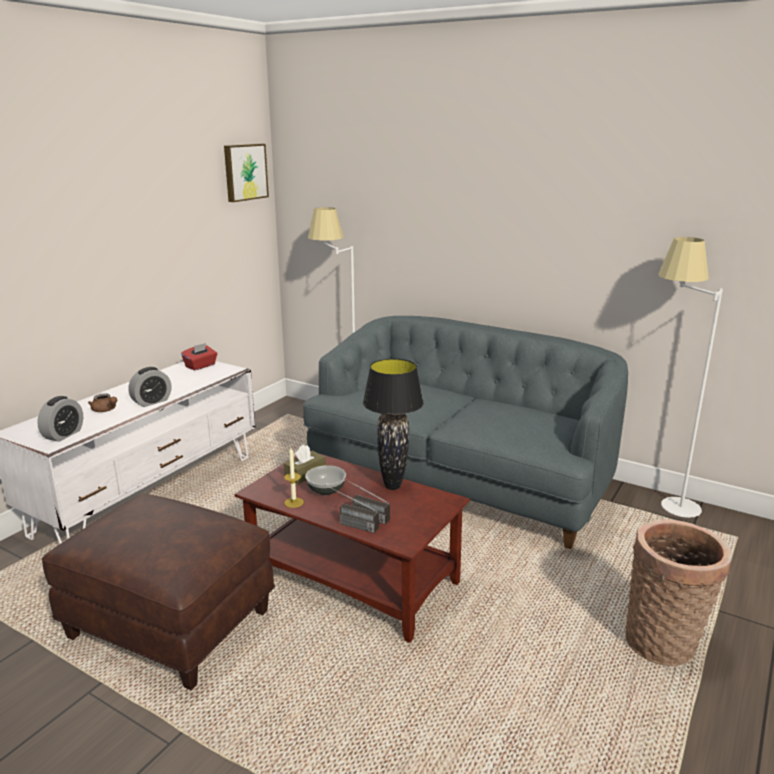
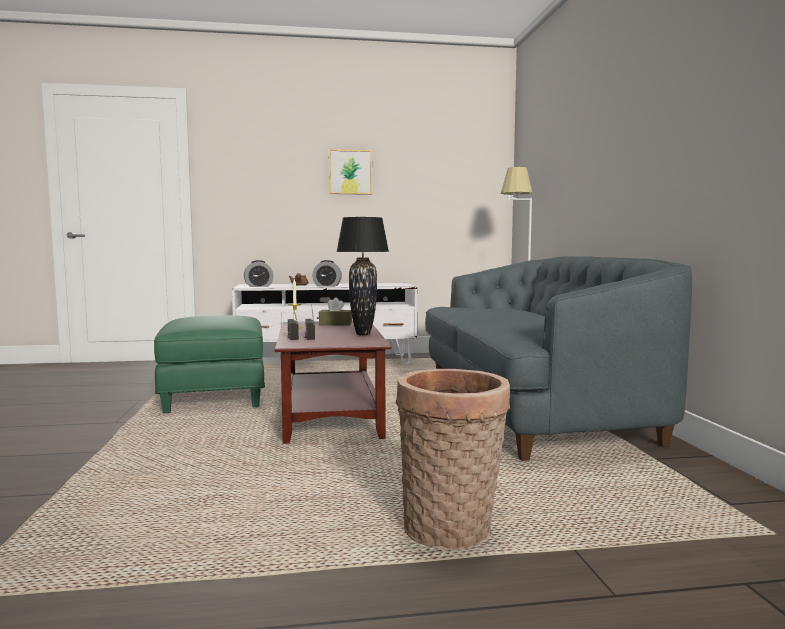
camera: 50 degrees right, 15 degrees down
brown ottoman [42,494,275,690] -> green ottoman [154,315,265,413]
red tissue box [181,343,217,370] -> none
picture [224,144,269,202] -> picture moved to [329,149,372,195]
bowl [305,465,346,495] -> none
white floor lamp [658,237,723,518] -> none

